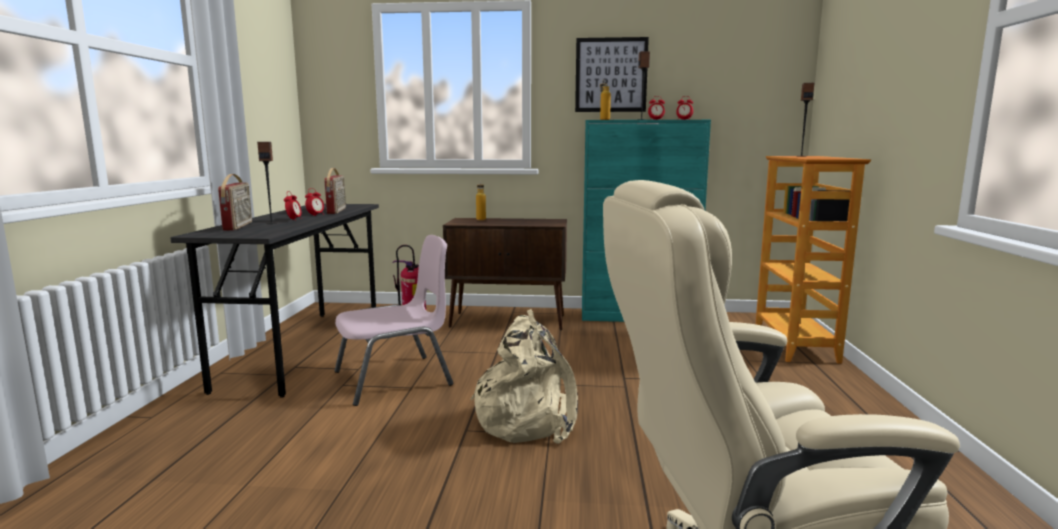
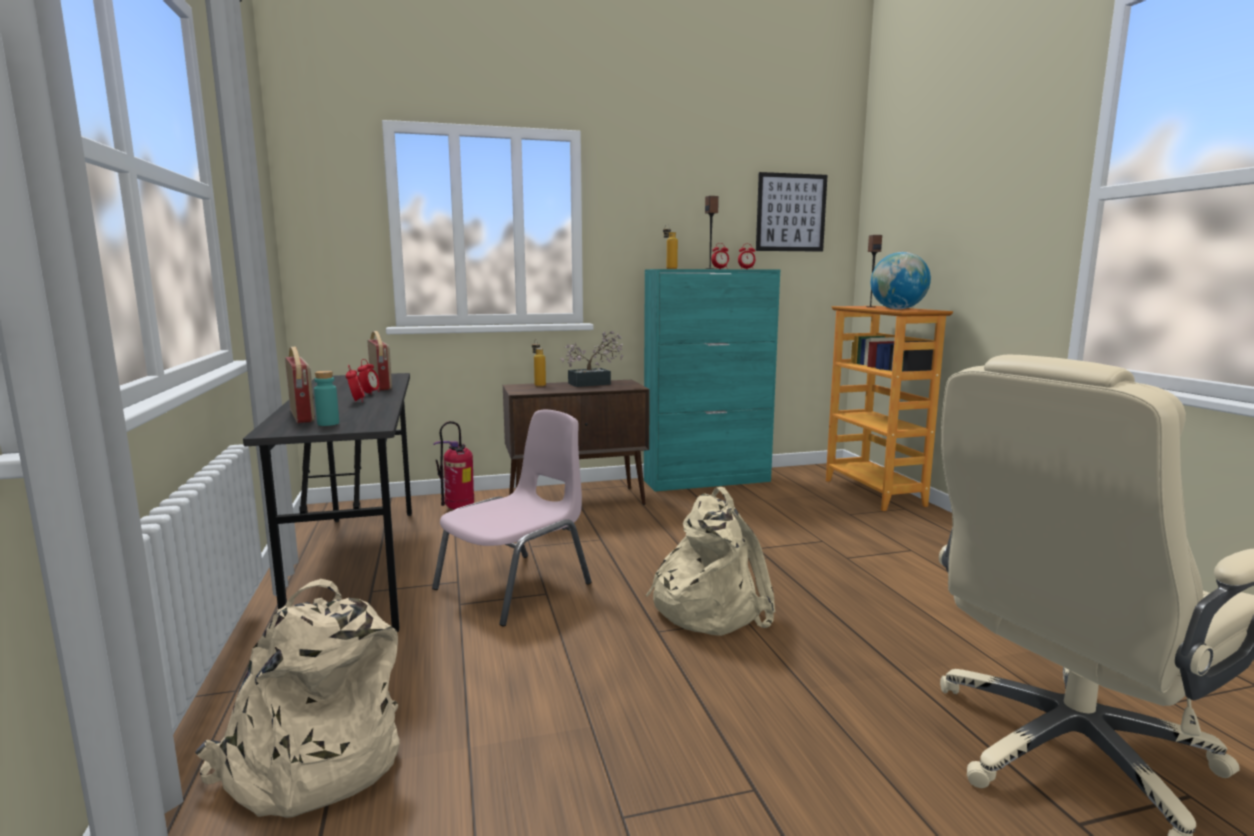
camera: 20 degrees left, 0 degrees up
speaker [257,142,277,224] -> none
picture [575,37,649,112] -> picture moved to [756,172,828,252]
none -> beige backpack [195,579,400,818]
none -> turquoise bottle [314,371,339,426]
none -> potted plant [560,331,623,387]
none -> globe [871,252,931,309]

